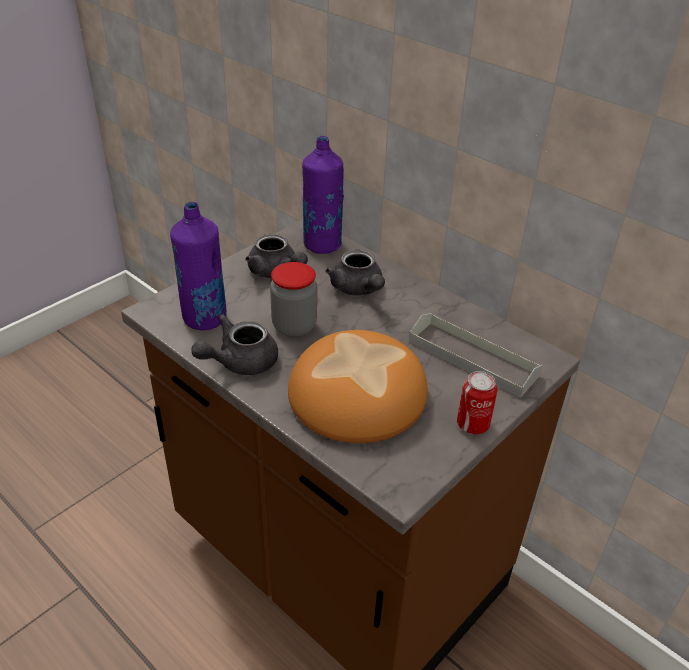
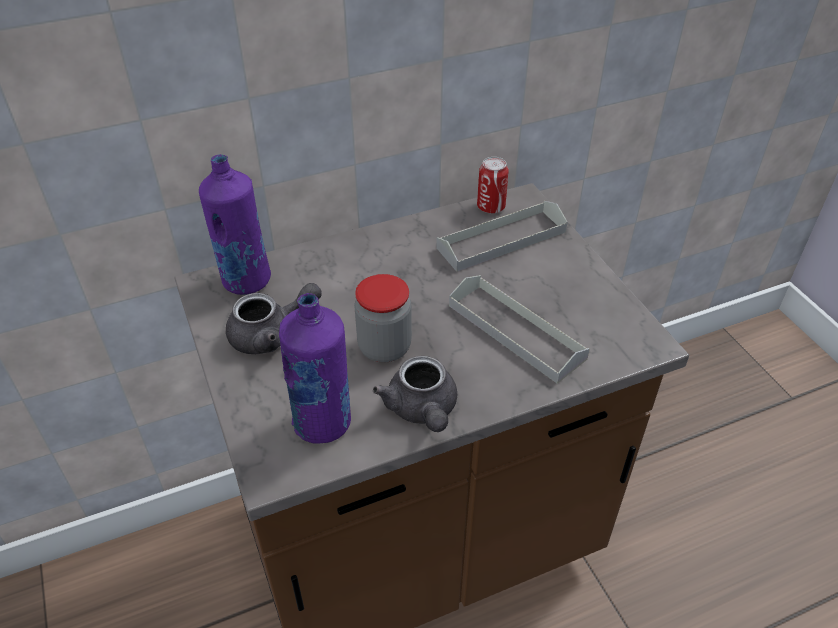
camera: 65 degrees left, 5 degrees up
bread [288,330,428,443] -> grey tray [449,275,590,384]
grey teapot [325,250,385,296] -> none
can [457,371,497,434] -> can moved to [477,157,509,213]

